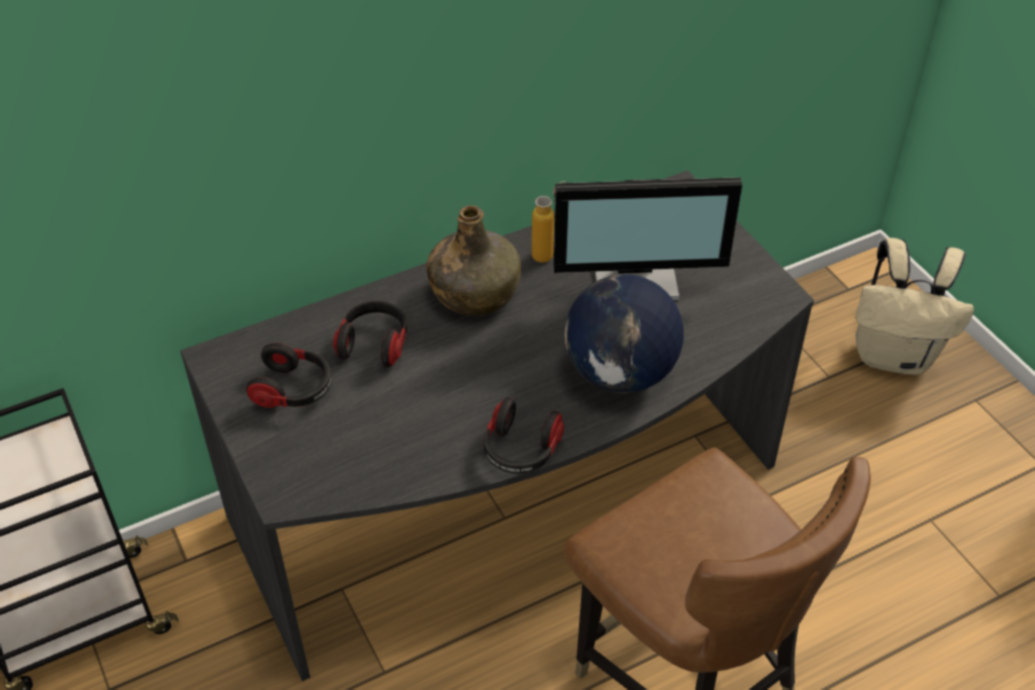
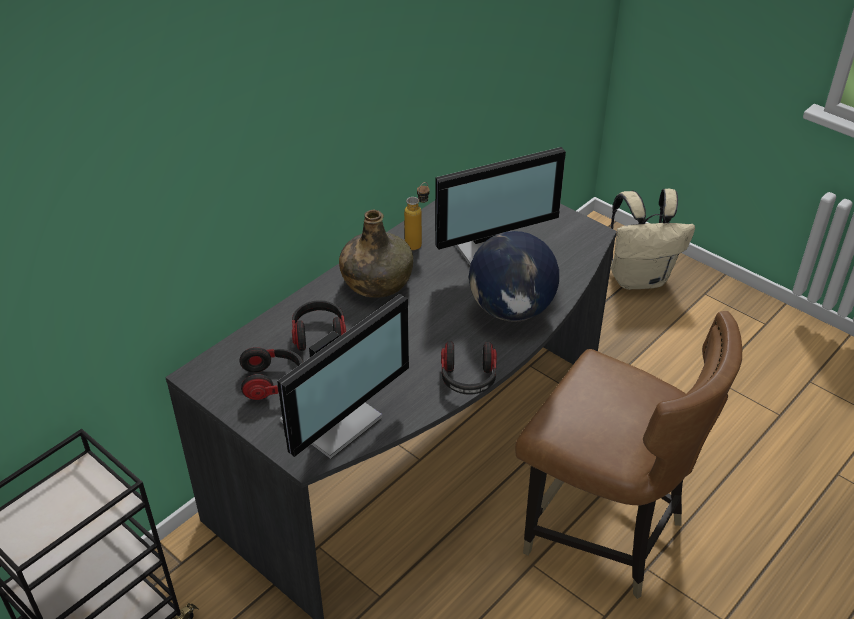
camera: 20 degrees left, 5 degrees down
none -> monitor [277,294,409,459]

